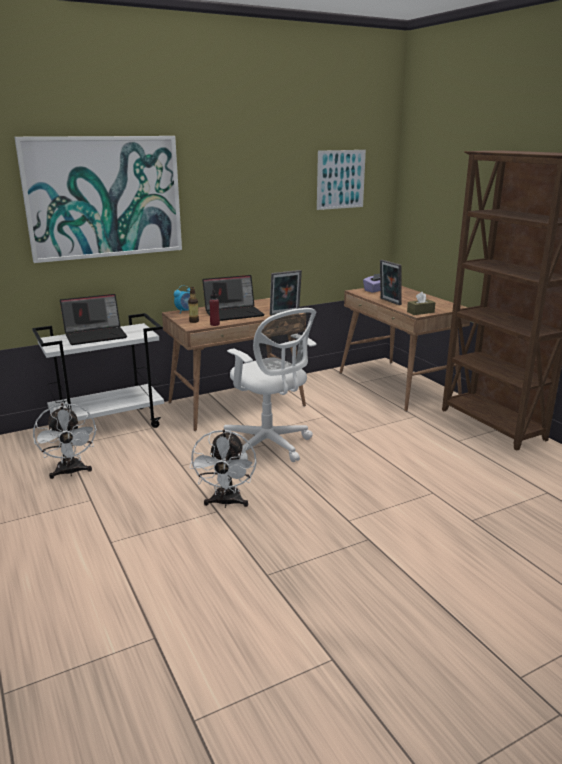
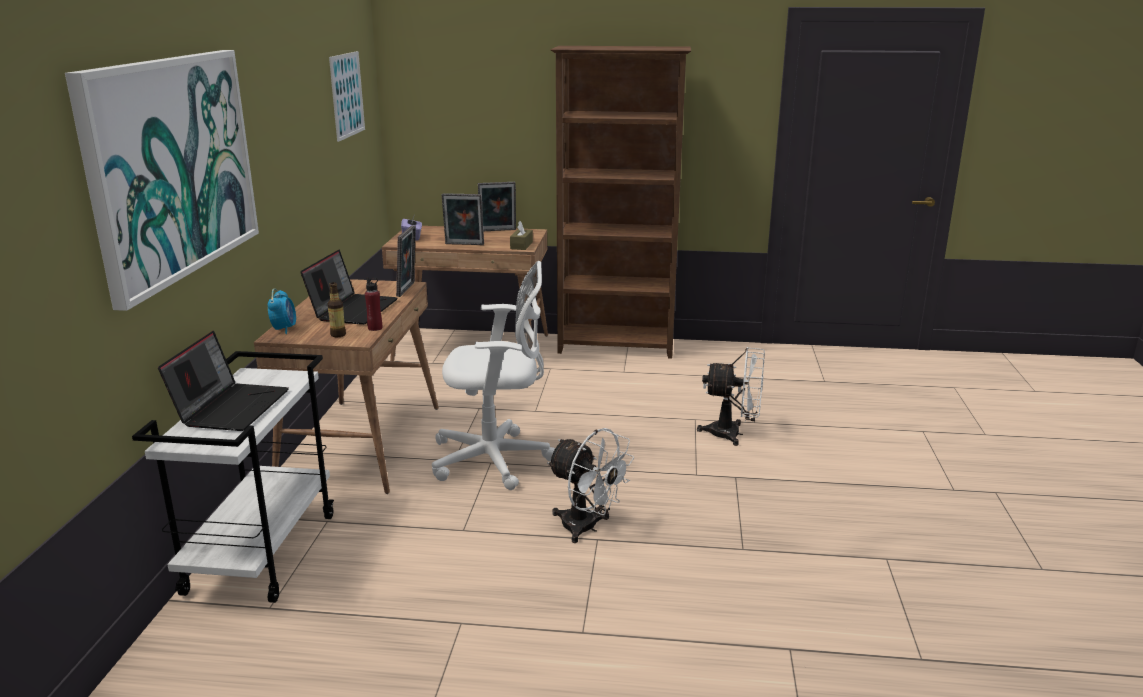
camera: 55 degrees left, 0 degrees up
white fan [33,403,97,479] -> white fan moved to [697,347,765,446]
none -> picture frame [478,182,516,231]

